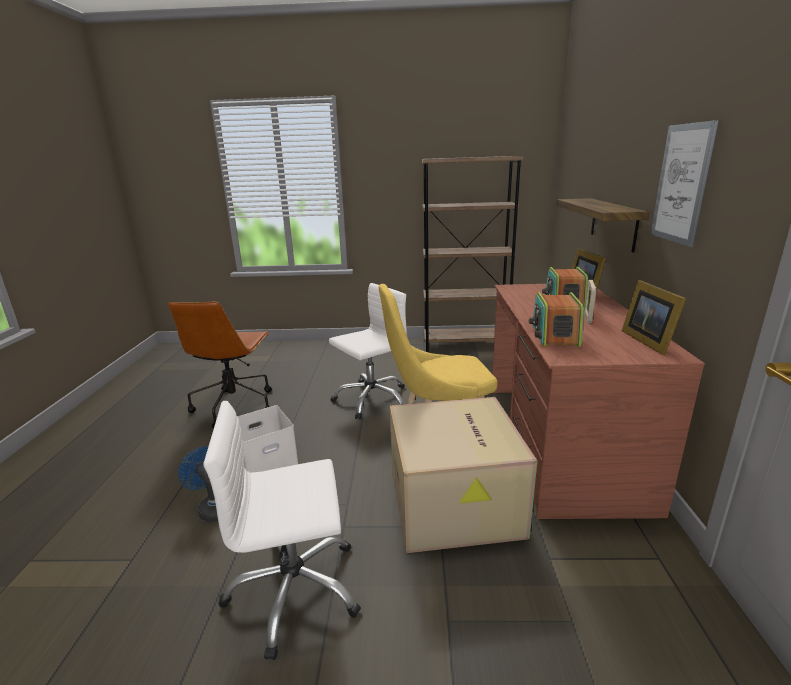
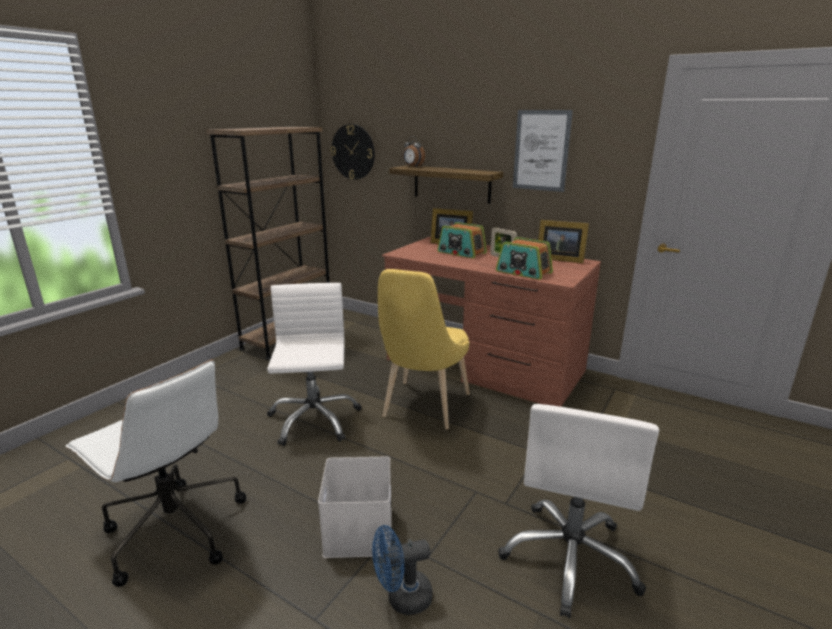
camera: 60 degrees left, 0 degrees up
brown office chair [168,302,272,429] -> white office chair [66,360,246,587]
cardboard box [390,397,537,553] -> none
none -> wall clock [331,124,375,180]
none -> alarm clock [403,136,425,167]

